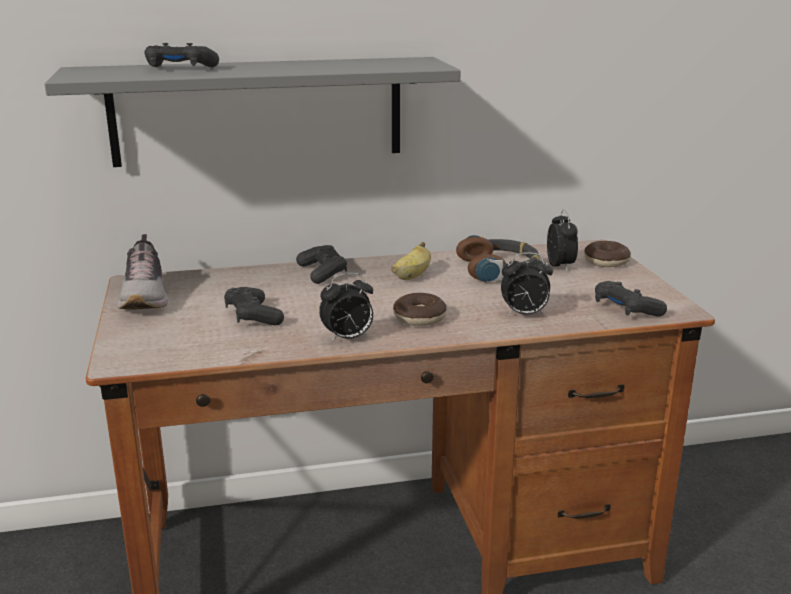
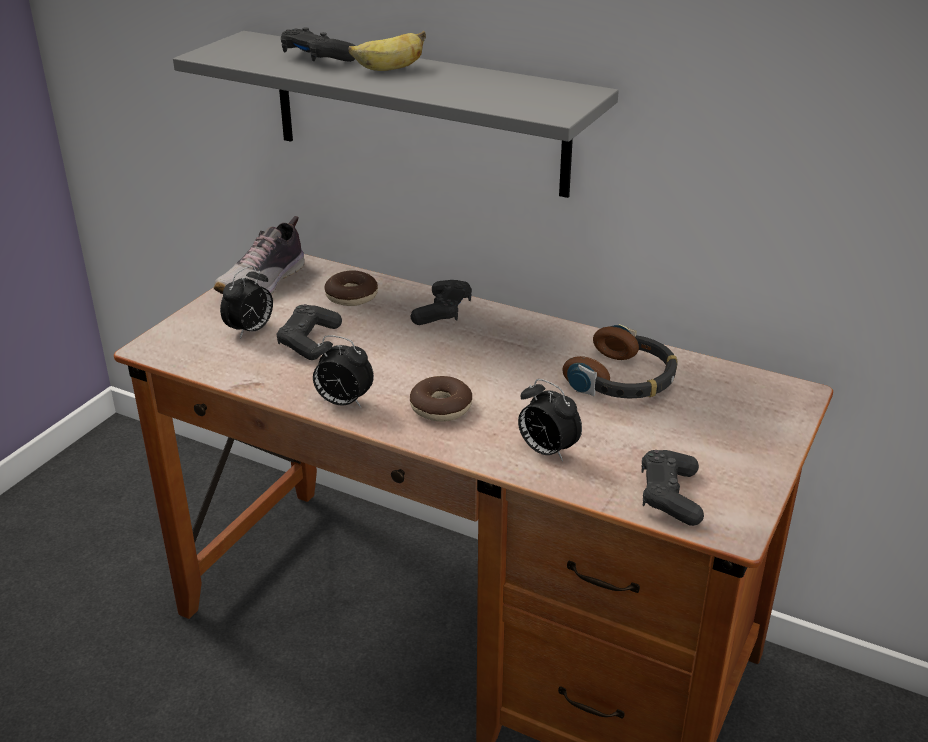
camera: 40 degrees right, 10 degrees up
banana [391,242,431,280] -> banana moved to [348,31,426,71]
alarm clock [547,210,578,272] -> alarm clock moved to [220,266,273,339]
donut [584,241,631,267] -> donut moved to [324,270,378,306]

